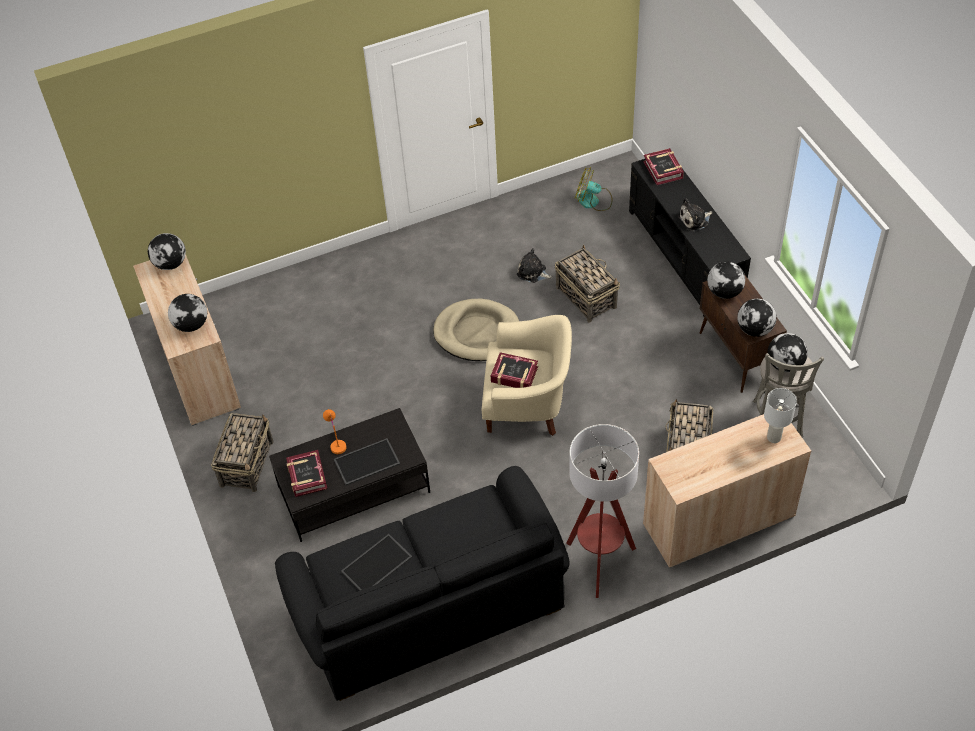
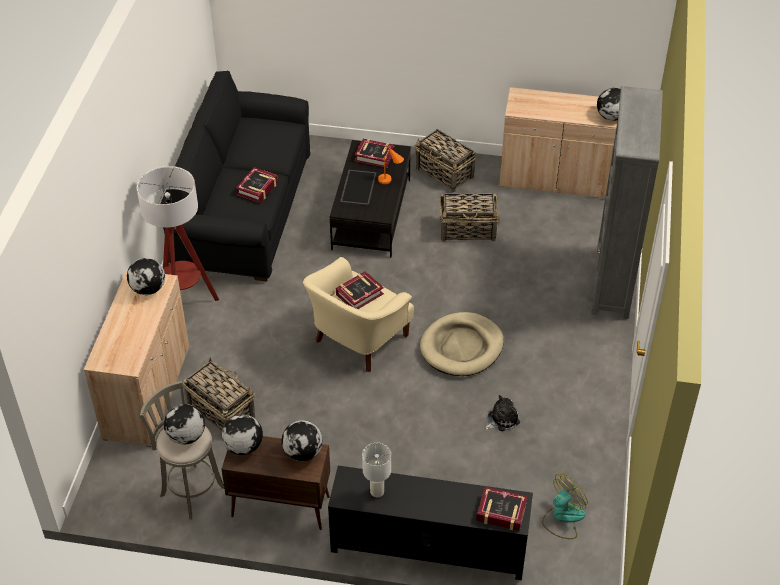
camera: 120 degrees right, 5 degrees down
globe [168,294,207,332] -> globe moved to [127,258,165,295]
tray [341,534,413,591] -> none
basket [555,245,620,323] -> basket moved to [440,193,499,242]
plush toy [678,198,712,232] -> none
white table lamp [764,388,797,443] -> white table lamp moved to [362,443,391,497]
none -> book [236,167,278,203]
none -> grey bookcase [591,86,663,319]

